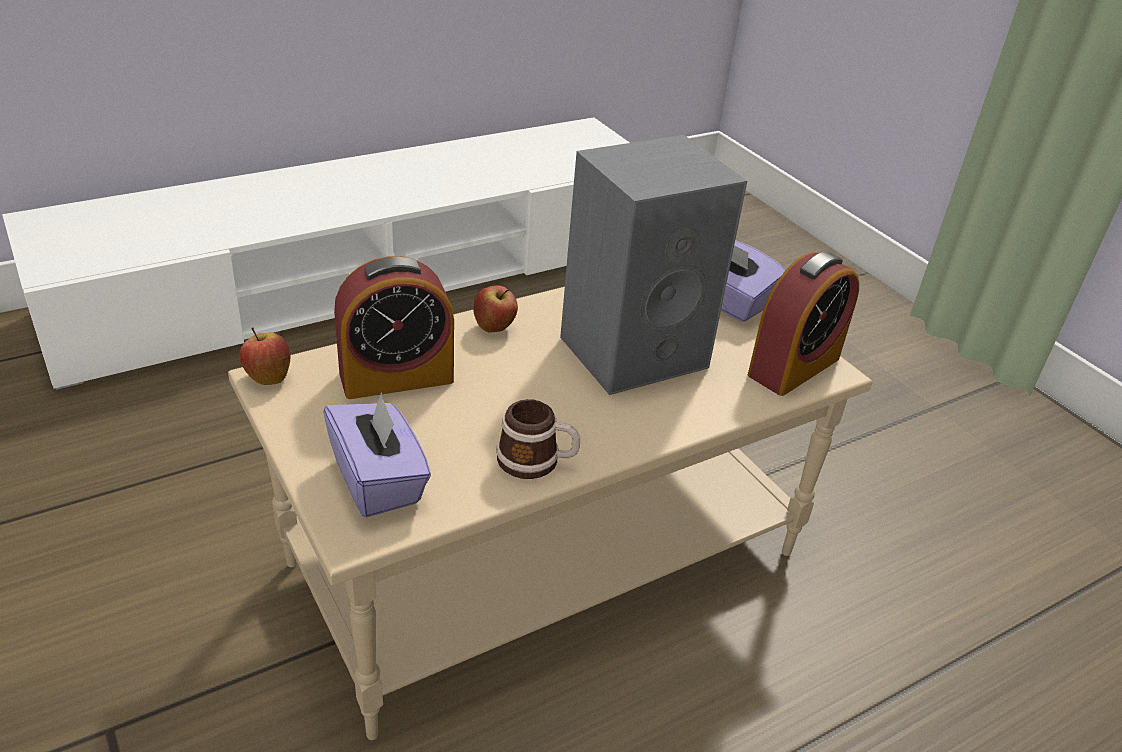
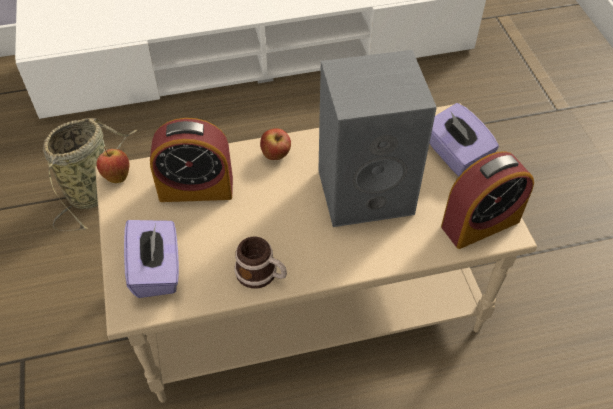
camera: 20 degrees right, 15 degrees up
none -> basket [43,118,138,231]

